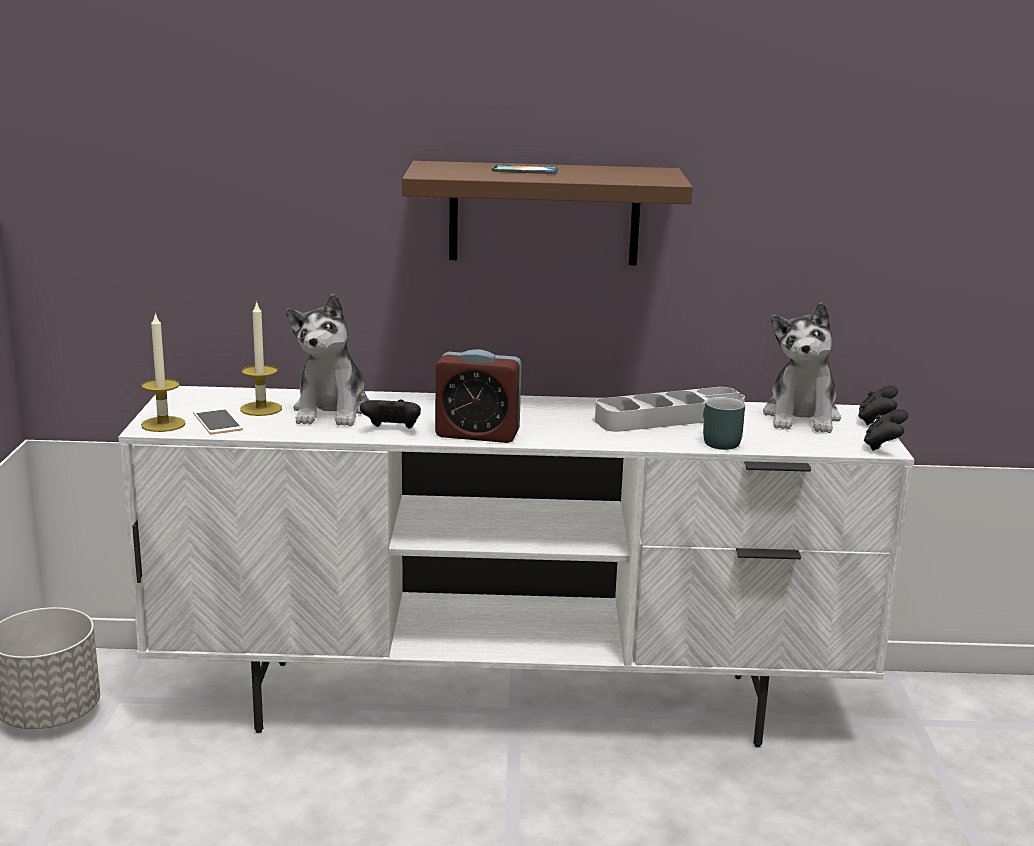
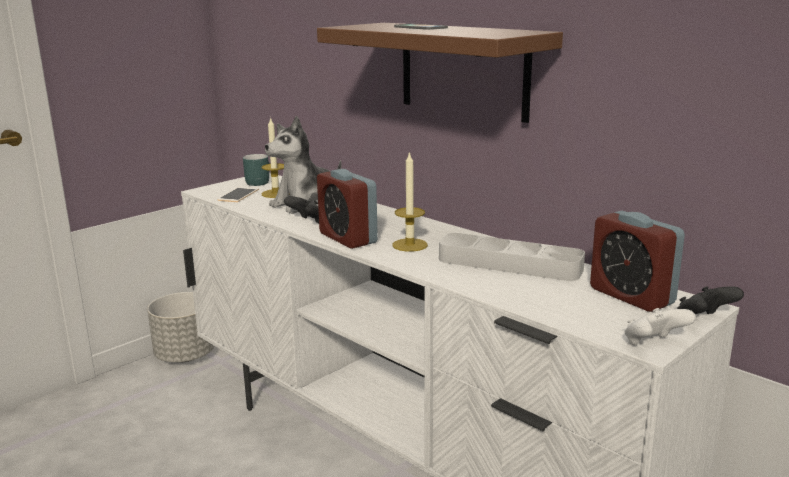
camera: 45 degrees right, 0 degrees up
candle [141,312,186,432] -> candle moved to [393,151,428,252]
turquoise mug [703,397,745,450] -> turquoise mug moved to [243,154,270,186]
plush toy [763,302,841,433] -> alarm clock [590,211,685,312]
black game controller [864,409,908,451] -> white game controller [625,308,696,345]

